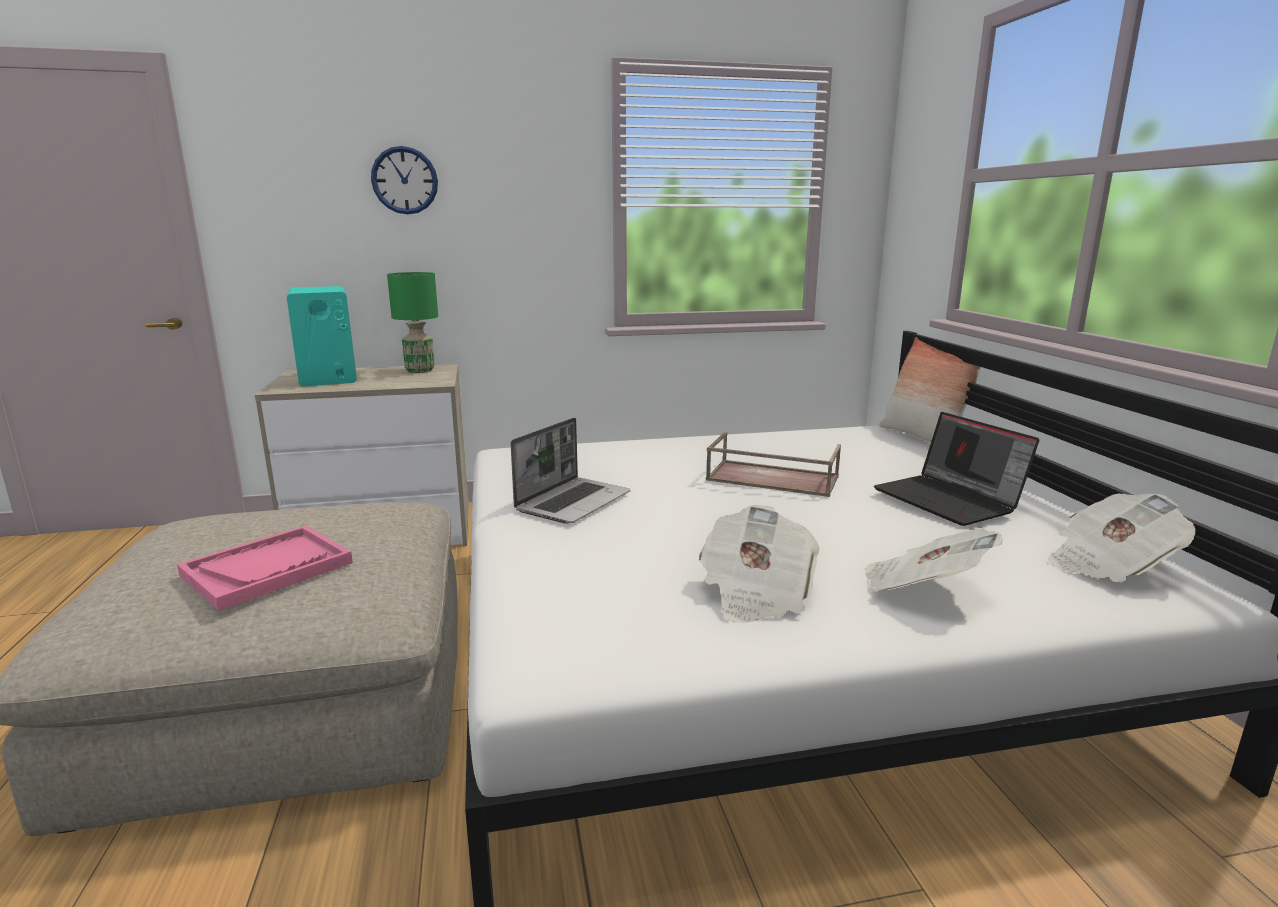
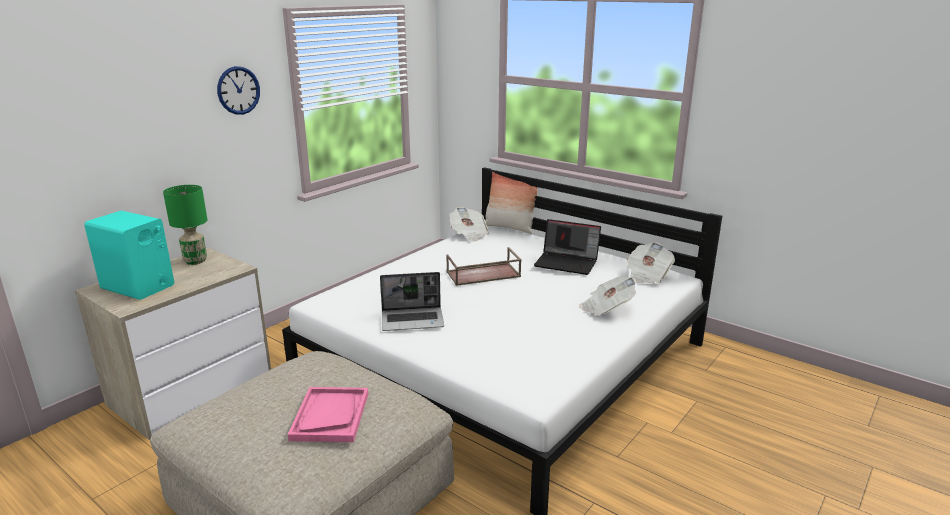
camera: 40 degrees left, 5 degrees up
wall clock [371,146,438,214] -> wall clock moved to [217,66,260,115]
laptop [511,418,631,524] -> laptop turned 90 degrees clockwise [380,272,444,331]
newspaper [699,505,820,623] -> newspaper moved to [449,207,489,242]

